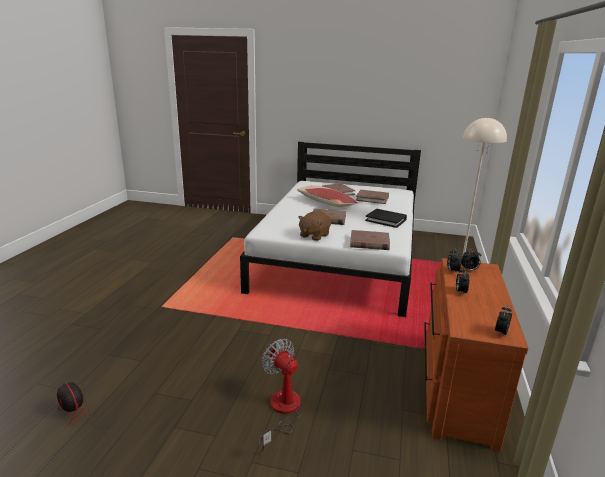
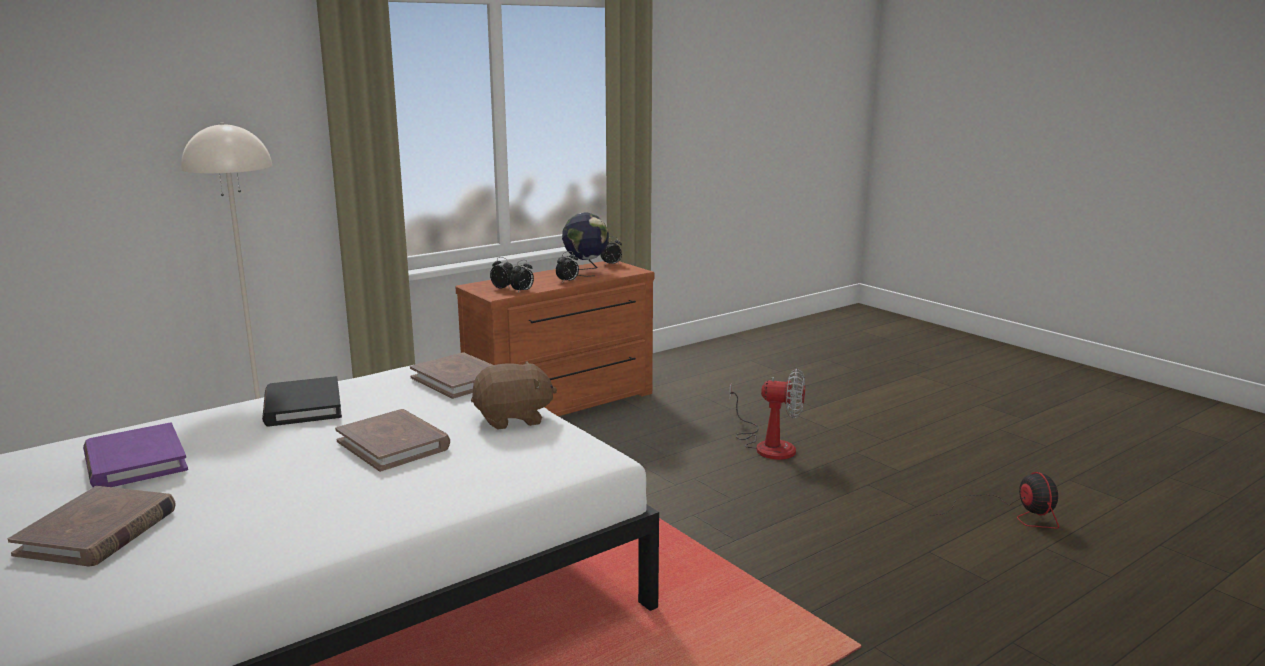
camera: 140 degrees left, 5 degrees down
fan [259,339,300,452] -> fan turned 75 degrees counterclockwise [729,369,805,460]
pillow [297,185,359,207] -> none
brown book [356,190,389,204] -> purple book [83,422,188,487]
none -> globe [562,213,609,277]

